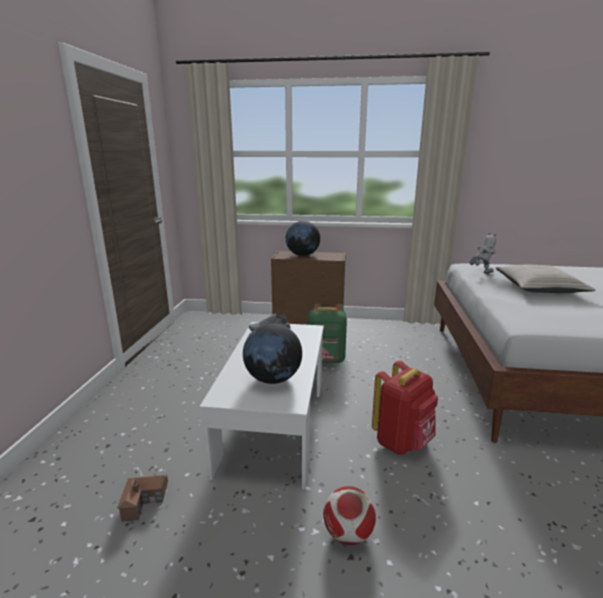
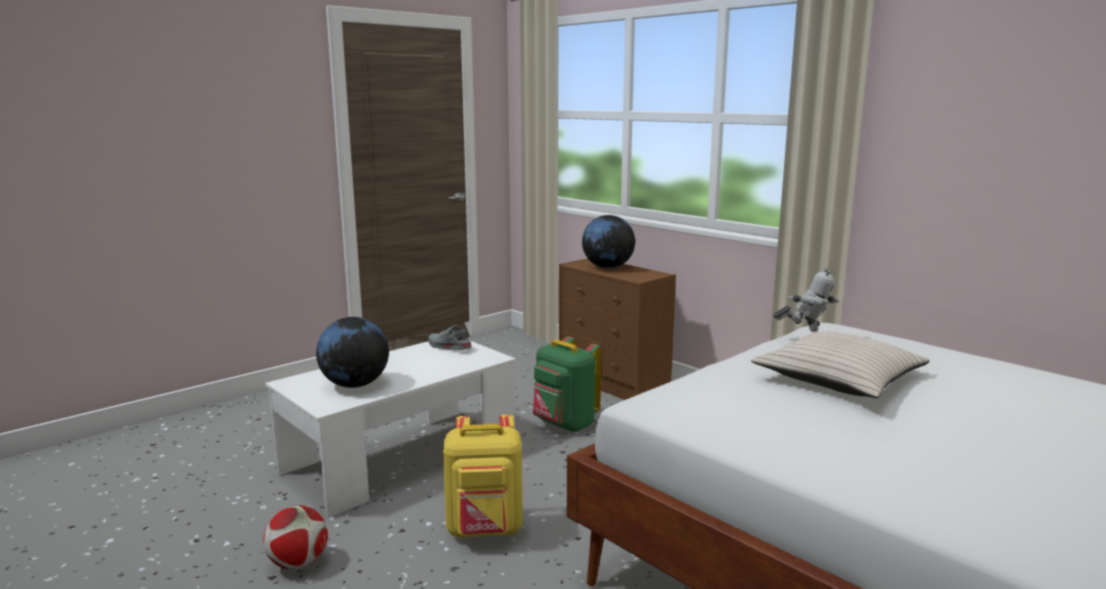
camera: 40 degrees right, 5 degrees down
toy house [117,474,168,522] -> none
red backpack [372,360,438,455] -> yellow backpack [443,414,523,537]

